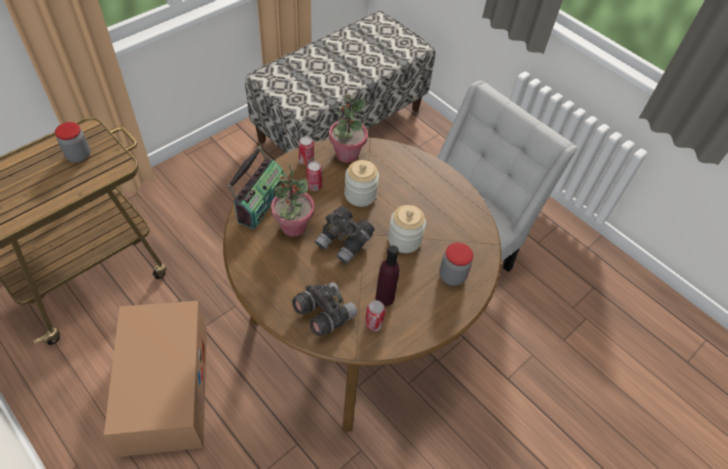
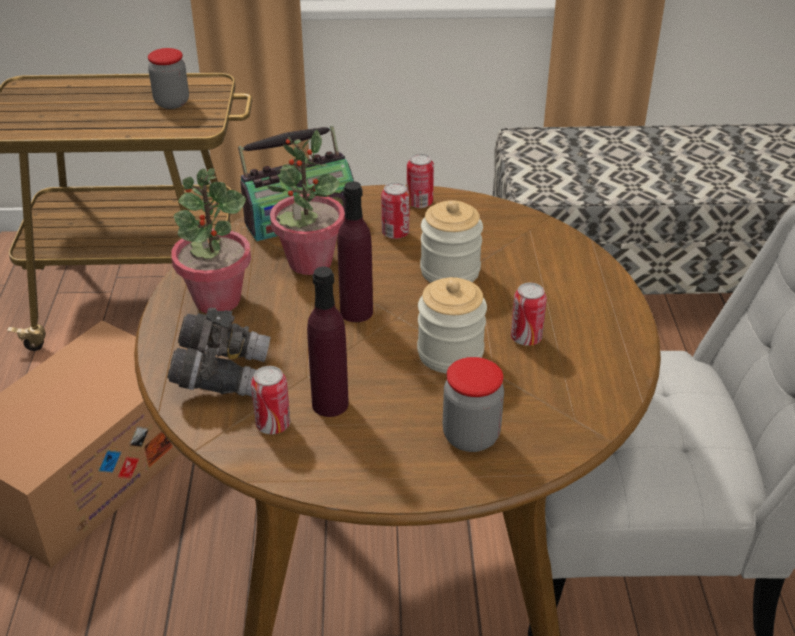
camera: 45 degrees right, 15 degrees down
grey binoculars [315,206,375,264] -> purple bottle [337,181,373,322]
potted plant [329,94,368,163] -> potted plant moved to [171,168,251,313]
none -> can [511,283,547,346]

